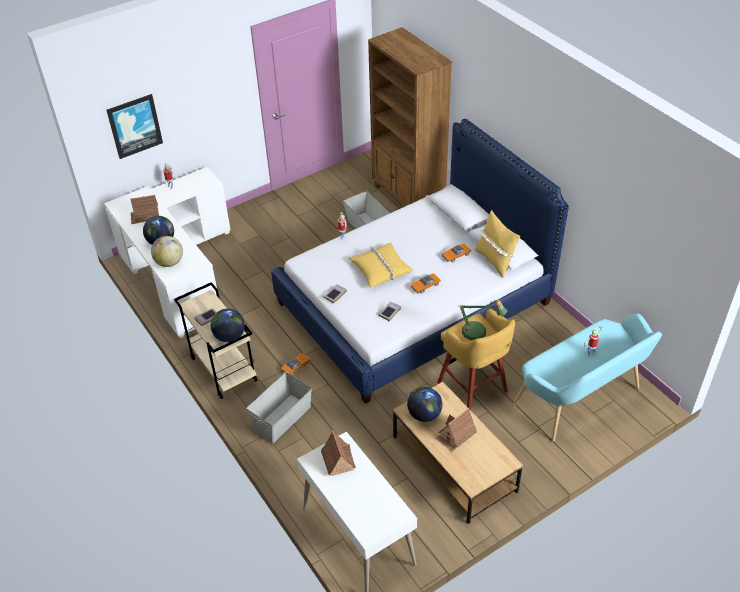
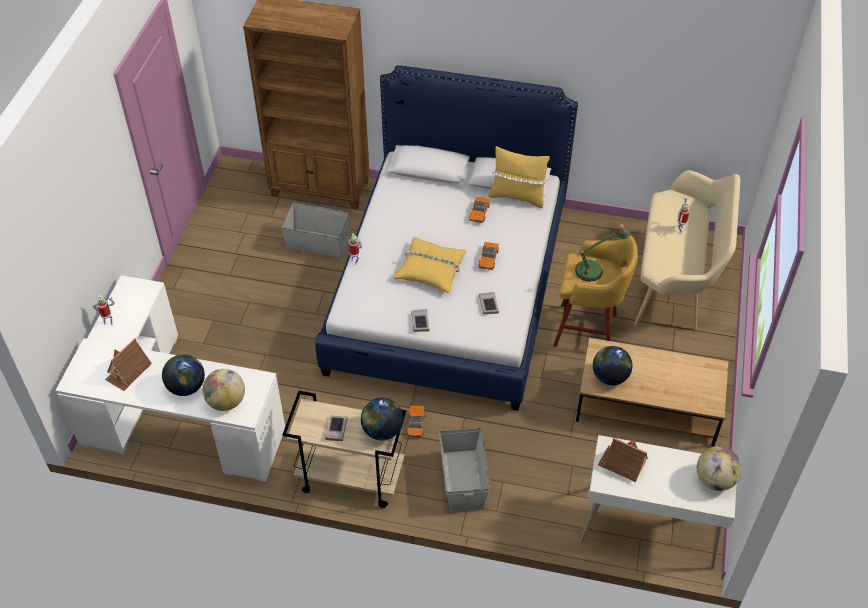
camera: 45 degrees left, 5 degrees up
picture [107,94,163,159] -> none
toy house [436,408,477,452] -> none
turquoise bench [511,313,662,442] -> beige bench [634,170,740,330]
none -> globe [697,446,742,491]

